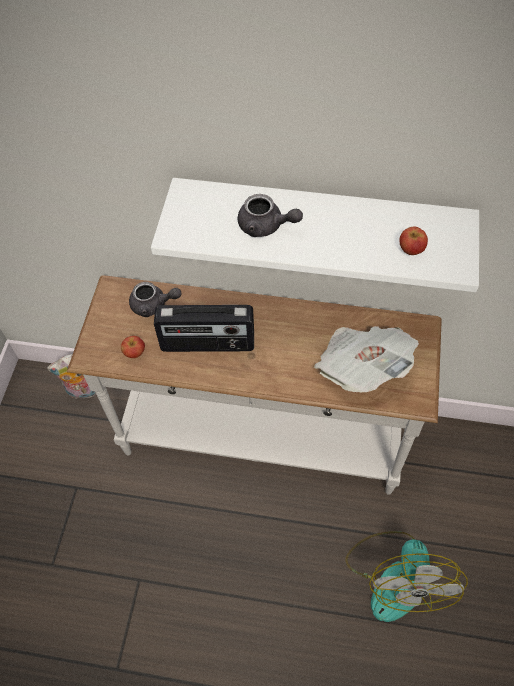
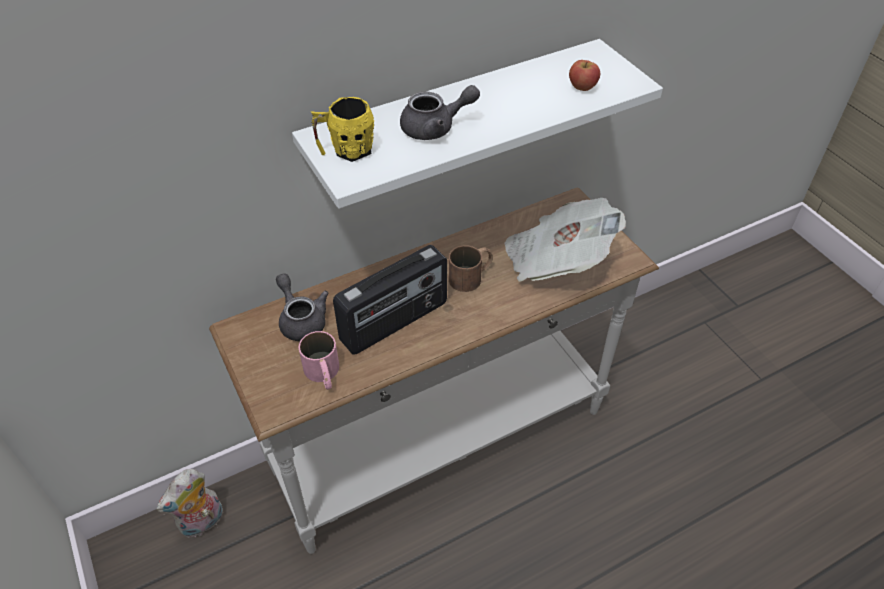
camera: 40 degrees left, 10 degrees down
apple [121,336,145,358] -> pink mug [299,331,339,390]
grey teapot [129,282,182,317] -> grey teapot turned 90 degrees counterclockwise [276,273,329,341]
fan [345,531,468,622] -> none
none -> yellow mug [311,97,374,162]
none -> brown mug [449,245,493,292]

